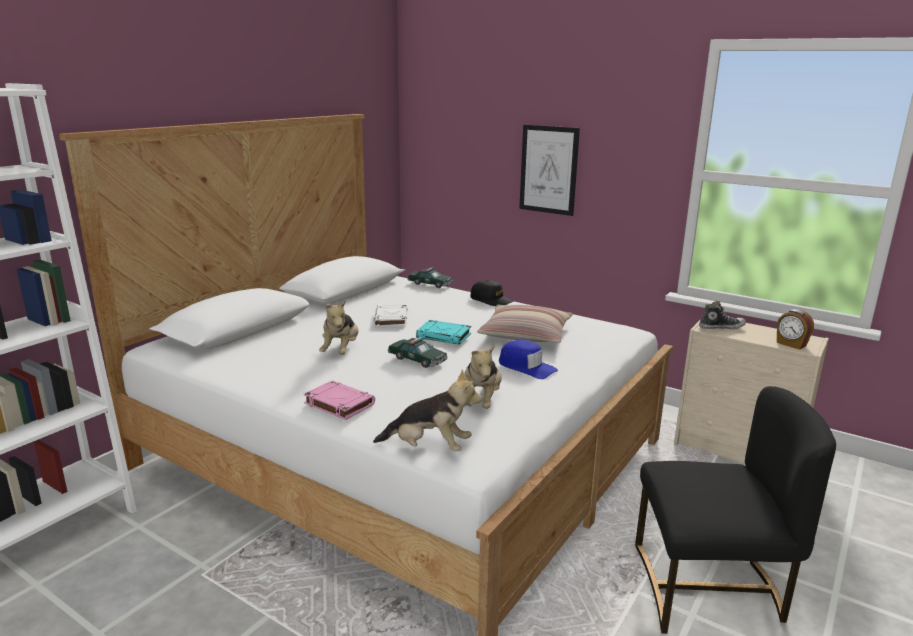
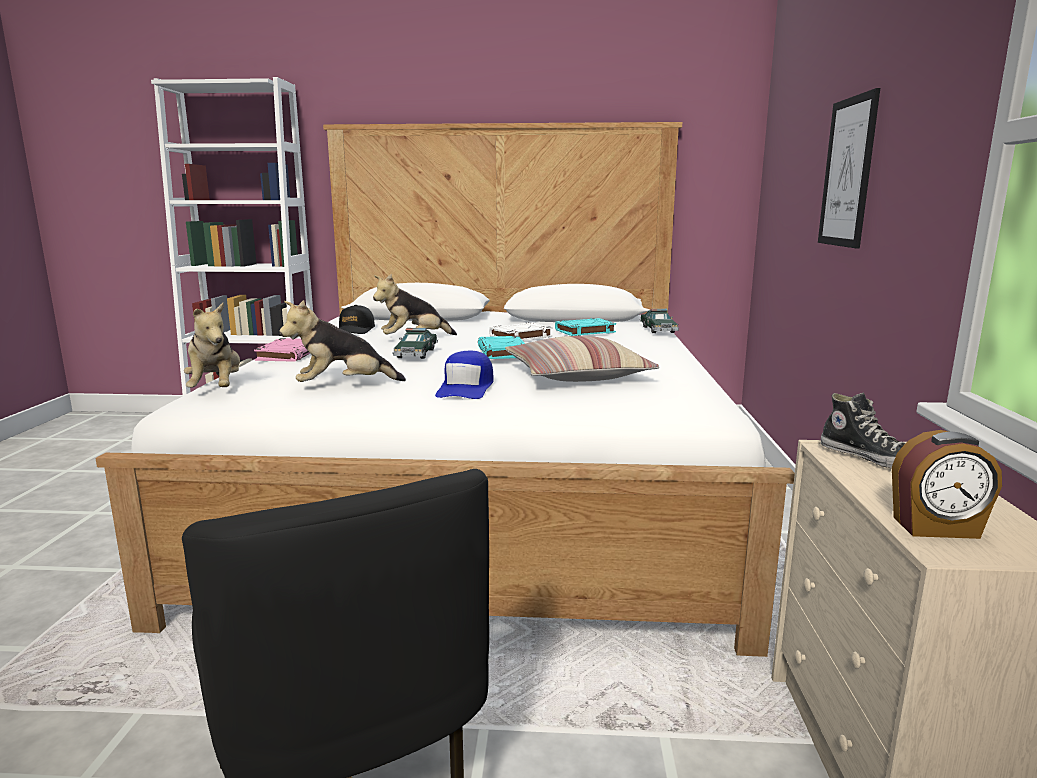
camera: 60 degrees right, 5 degrees down
black cap [470,280,513,306] -> black cap moved to [339,305,375,334]
alarm clock [777,309,814,350] -> alarm clock turned 105 degrees counterclockwise [892,430,1002,539]
none -> turquoise book [555,318,616,336]

